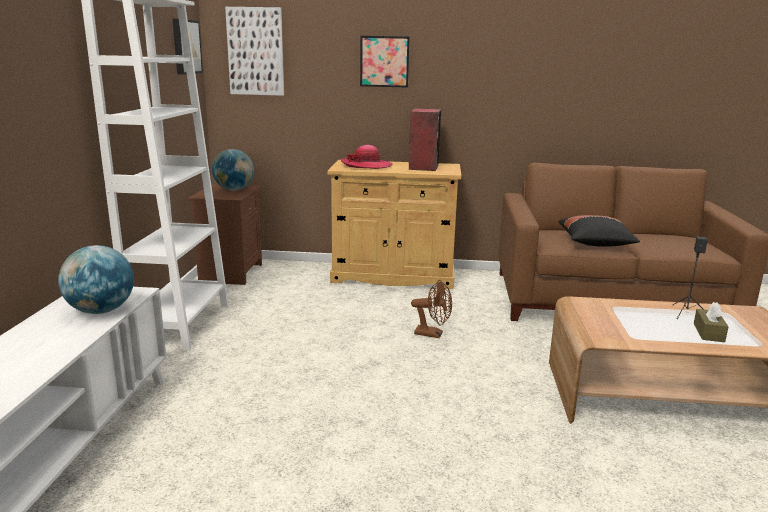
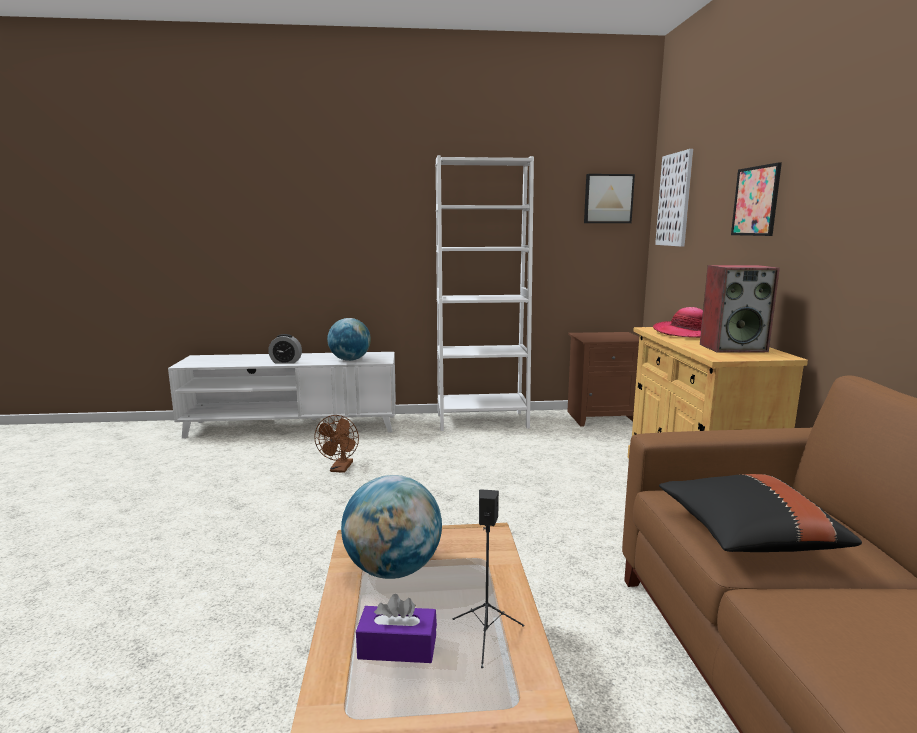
camera: 80 degrees right, 5 degrees down
globe [212,149,254,191] -> globe moved to [341,475,442,579]
brown fan [411,280,452,338] -> brown fan moved to [314,415,359,473]
brown tissue box [694,302,728,342] -> purple tissue box [356,594,437,663]
none -> alarm clock [268,334,302,364]

